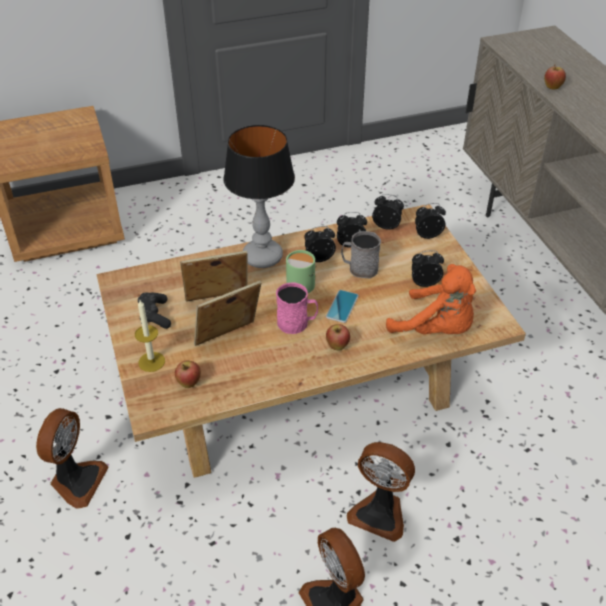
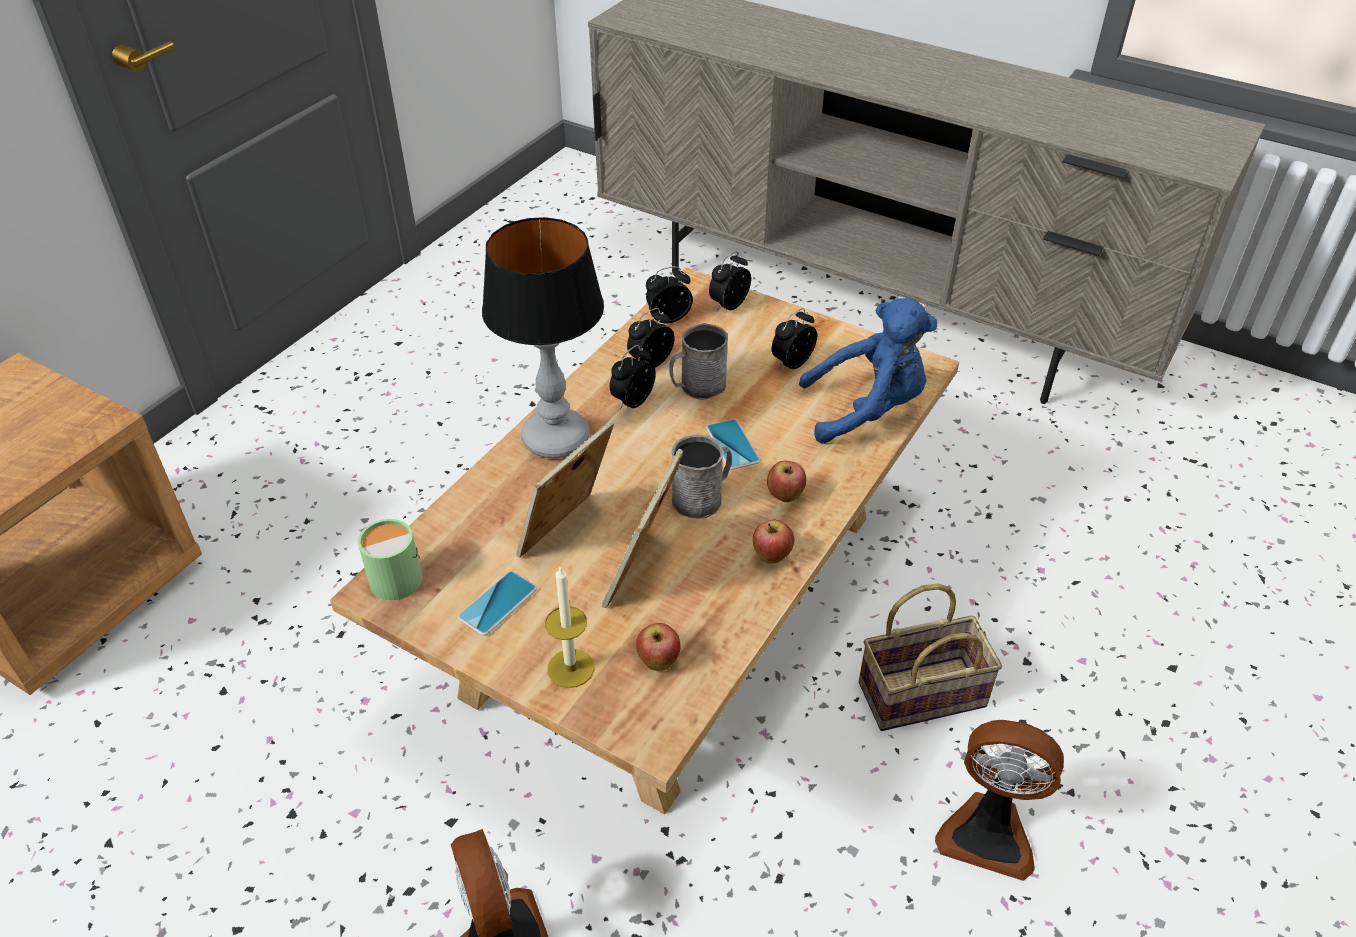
camera: 40 degrees left, 0 degrees up
black game controller [138,292,171,329] -> phone [458,571,537,636]
pink mug [276,282,318,334] -> grey mug [671,434,732,519]
green mug [286,250,316,293] -> green mug moved to [358,519,422,600]
fan [347,442,415,542] -> basket [859,584,1002,731]
orange plush toy [386,264,476,334] -> blue plush toy [799,298,937,444]
apple [544,64,566,89] -> apple moved to [753,520,794,564]

